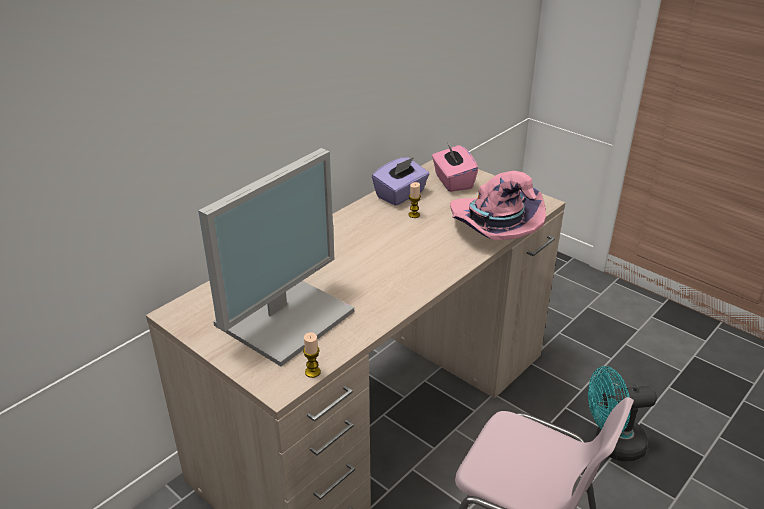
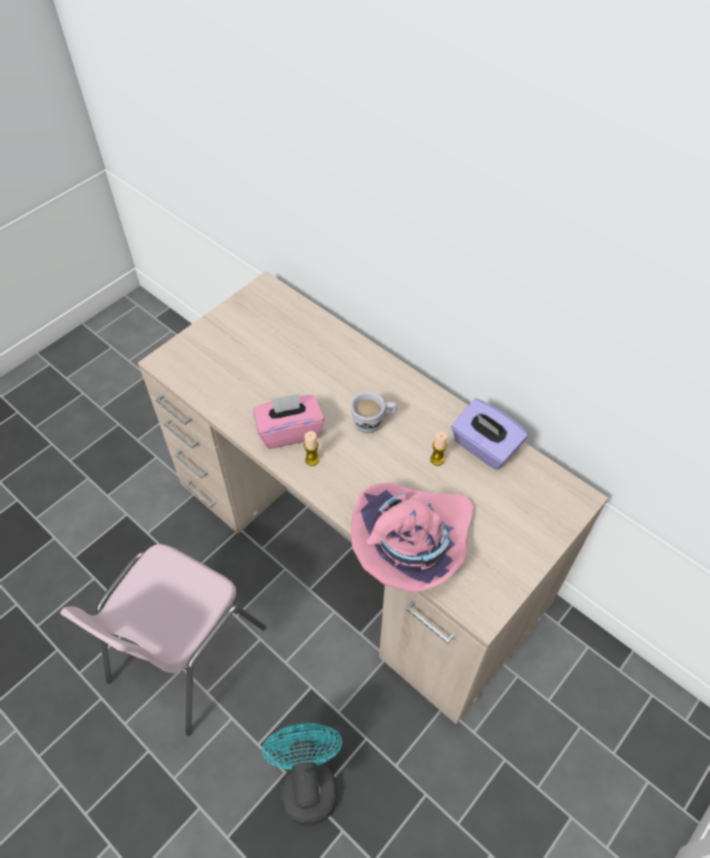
camera: 90 degrees right, 20 degrees up
monitor [198,148,354,366] -> none
candle [303,332,321,378] -> candle moved to [304,431,319,466]
pink tissue box [432,142,478,192] -> pink tissue box moved to [253,394,324,449]
none -> white mug [351,392,397,433]

